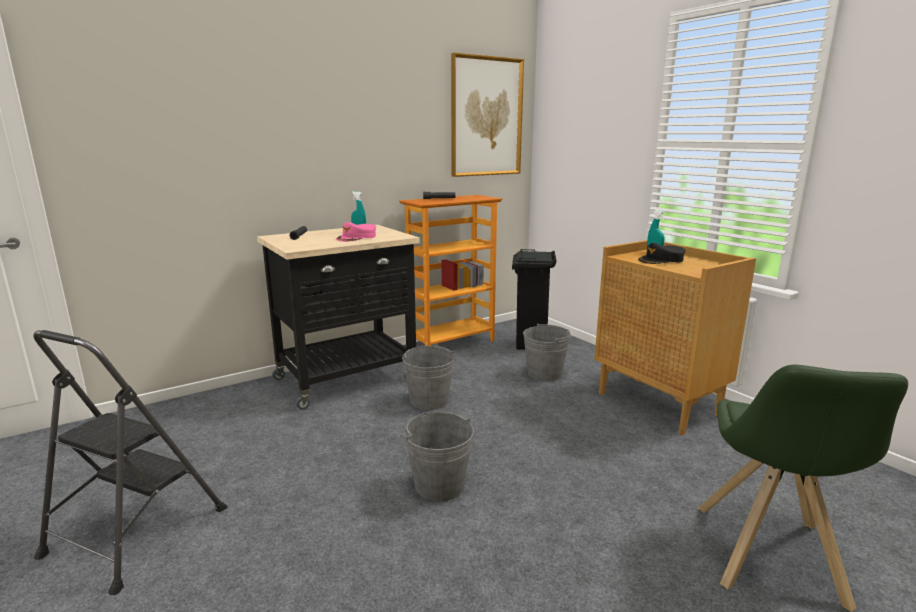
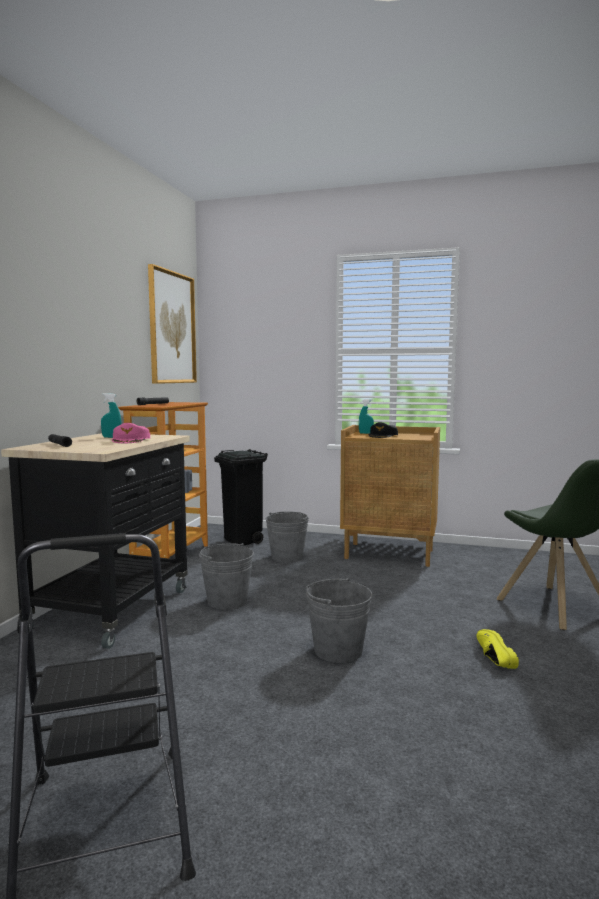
camera: 40 degrees left, 10 degrees down
none -> yellow shoe [476,629,519,669]

